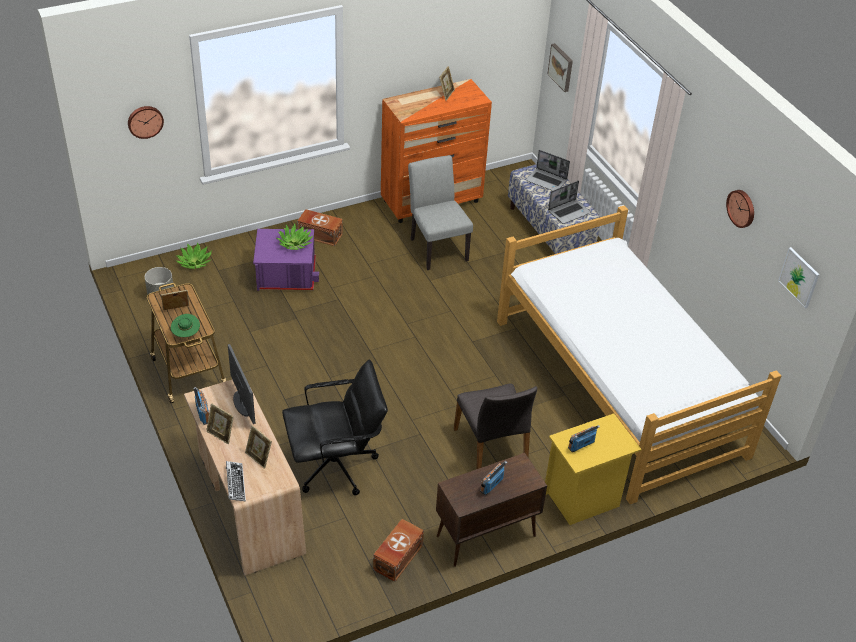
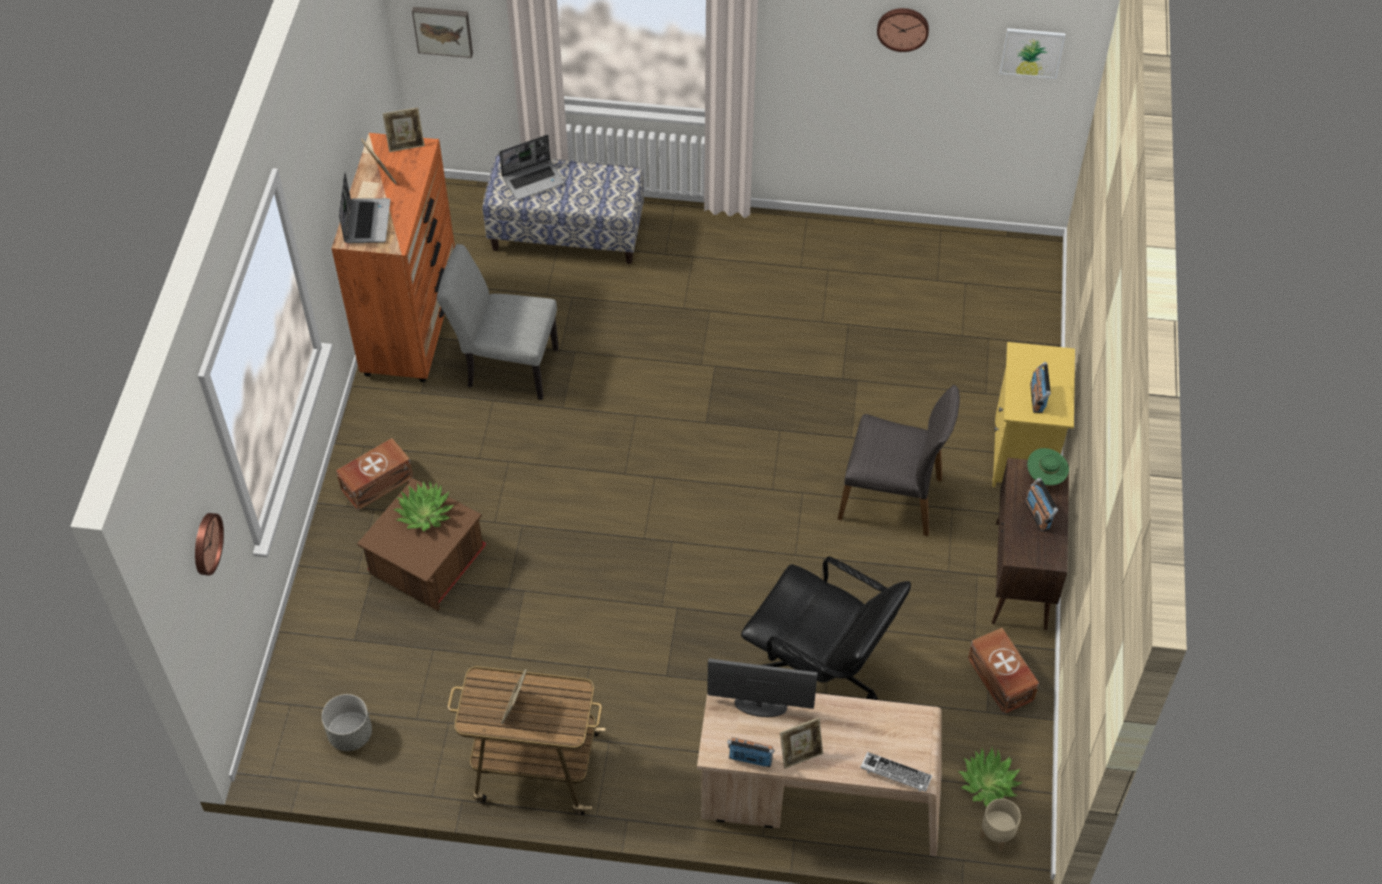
camera: 55 degrees left, 10 degrees up
green hat [171,314,200,337] -> green hat moved to [1027,448,1069,485]
potted plant [176,242,212,269] -> potted plant moved to [958,748,1022,807]
picture frame [245,425,272,469] -> picture frame moved to [382,108,425,152]
purple storage box [253,229,319,291] -> brown storage box [357,478,486,611]
black office chair [282,360,388,496] -> black office chair turned 105 degrees clockwise [741,556,911,700]
bed [497,205,781,504] -> none
laptop [548,181,591,224] -> laptop moved to [339,173,390,243]
none -> beige planter [979,799,1021,852]

